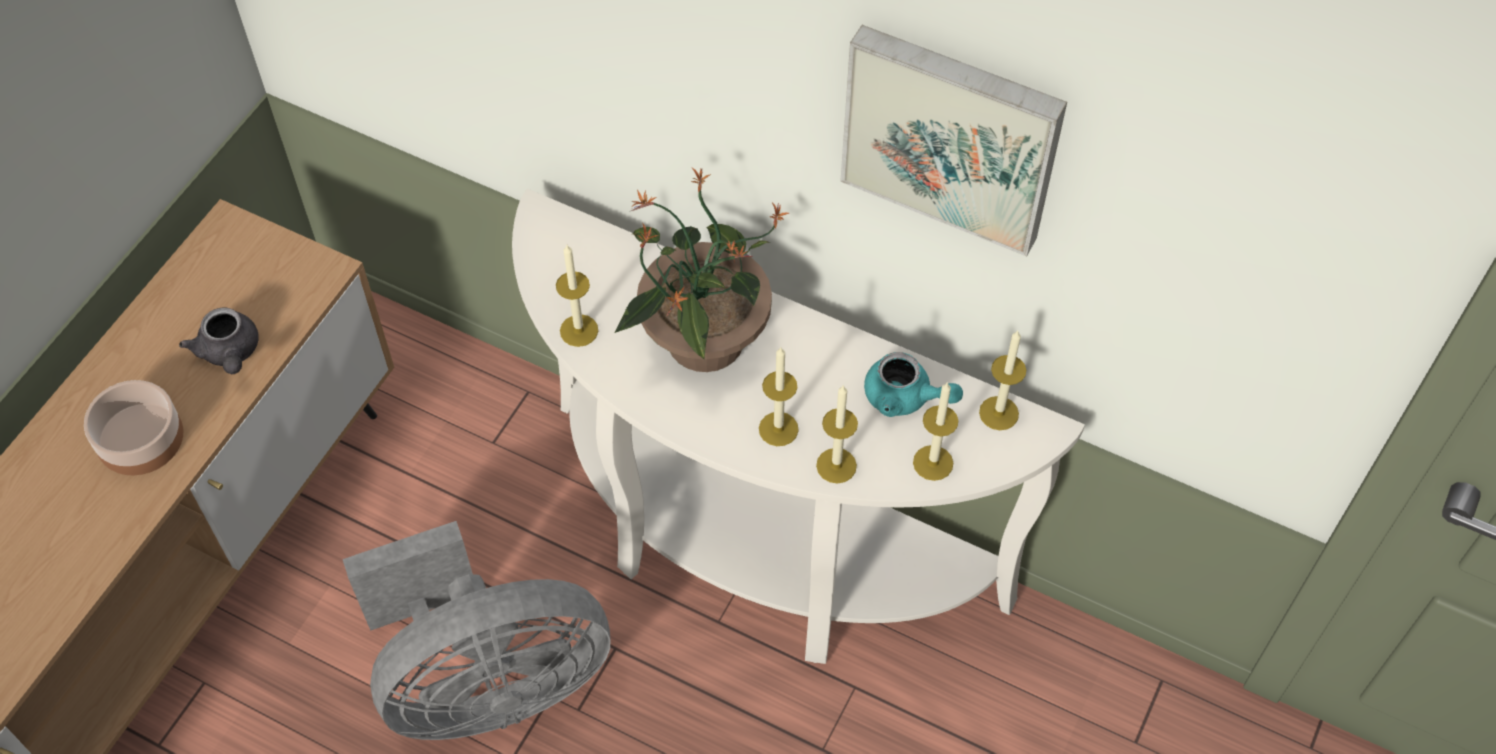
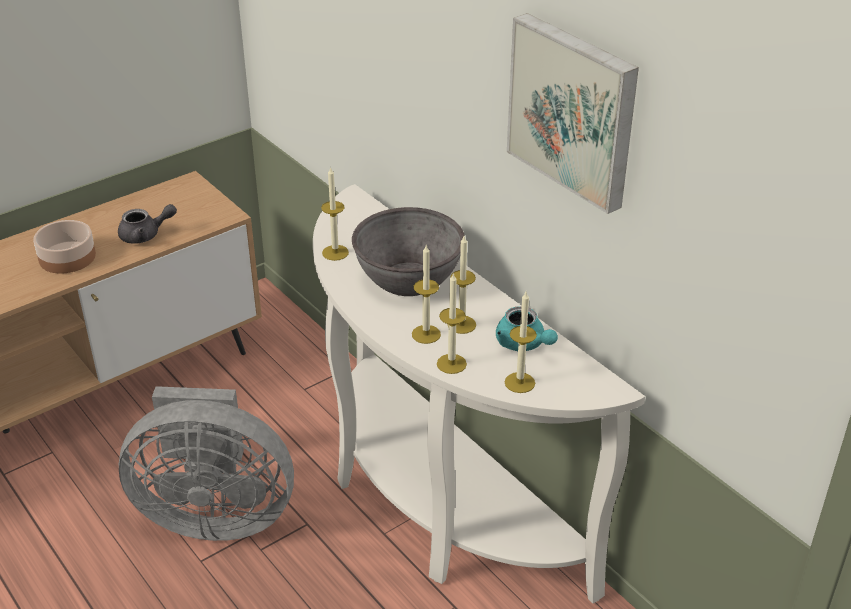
camera: 25 degrees right, 20 degrees down
grey teapot [179,308,259,374] -> grey teapot turned 105 degrees counterclockwise [118,204,177,244]
potted plant [615,167,789,372] -> grey bowl [352,207,465,296]
candle [979,331,1026,430] -> candle moved to [448,236,476,334]

